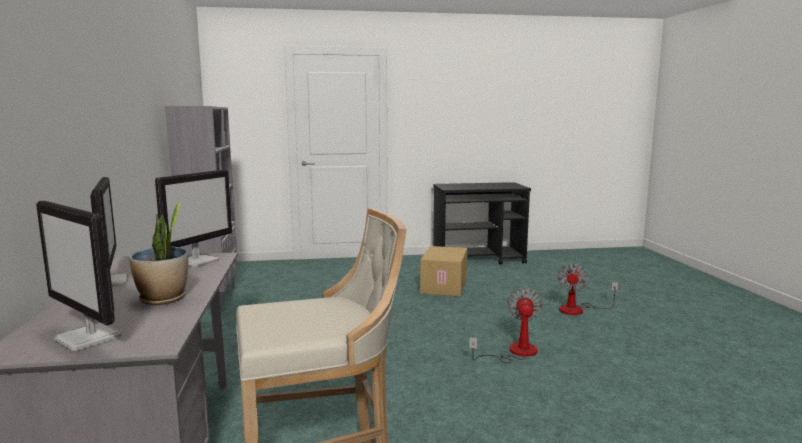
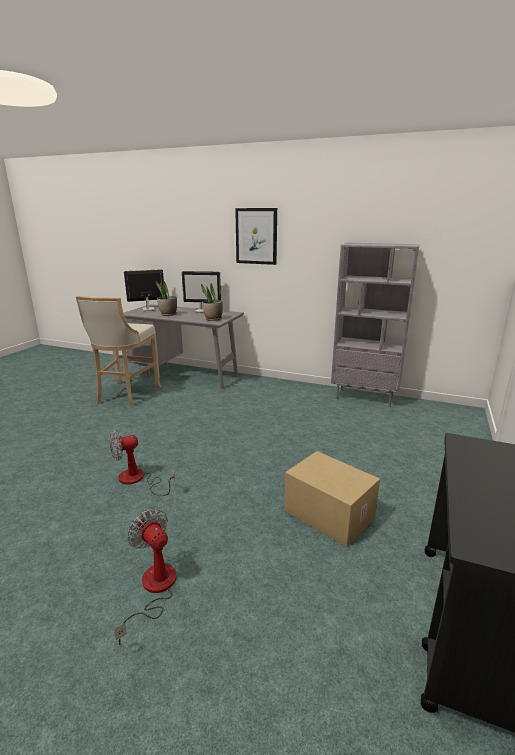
camera: 120 degrees right, 10 degrees up
monitor [155,169,232,267] -> potted plant [201,283,223,321]
fan [469,288,542,363] -> fan turned 120 degrees clockwise [110,429,175,496]
none -> picture [235,208,277,265]

